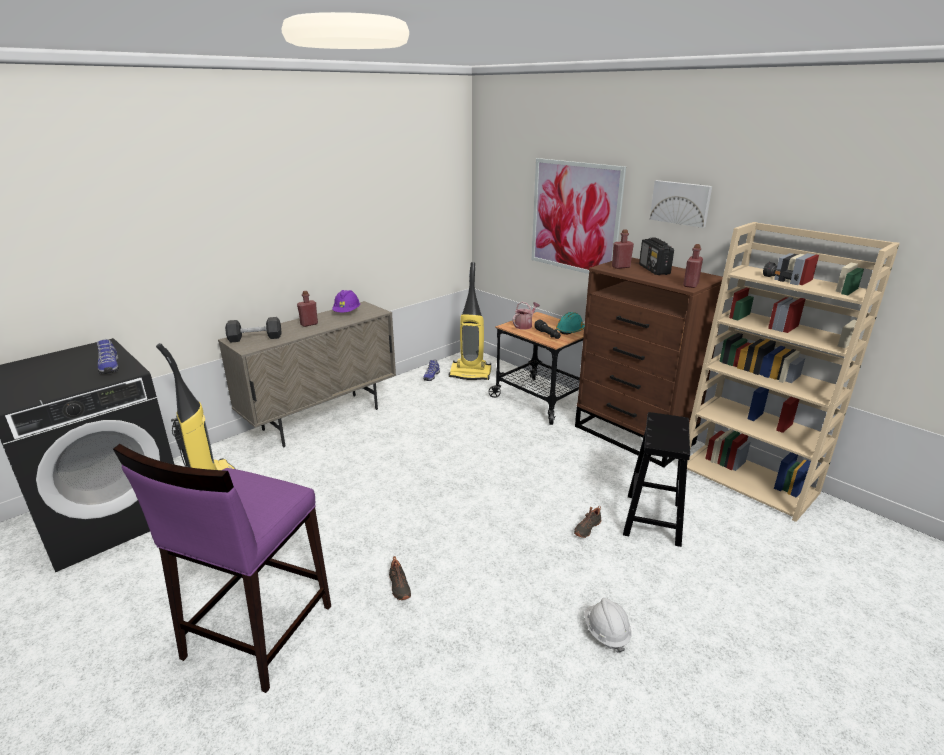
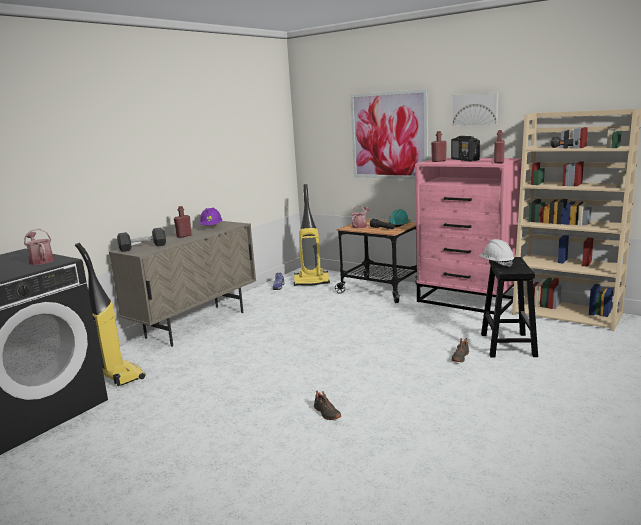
camera: 10 degrees left, 10 degrees down
shoe [97,339,119,374] -> watering can [24,229,54,265]
purple stool [113,444,331,693] -> none
brown dresser [575,258,723,468] -> pink dresser [415,158,522,315]
white hard hat [584,598,632,653] -> white hard hat moved to [479,239,514,268]

